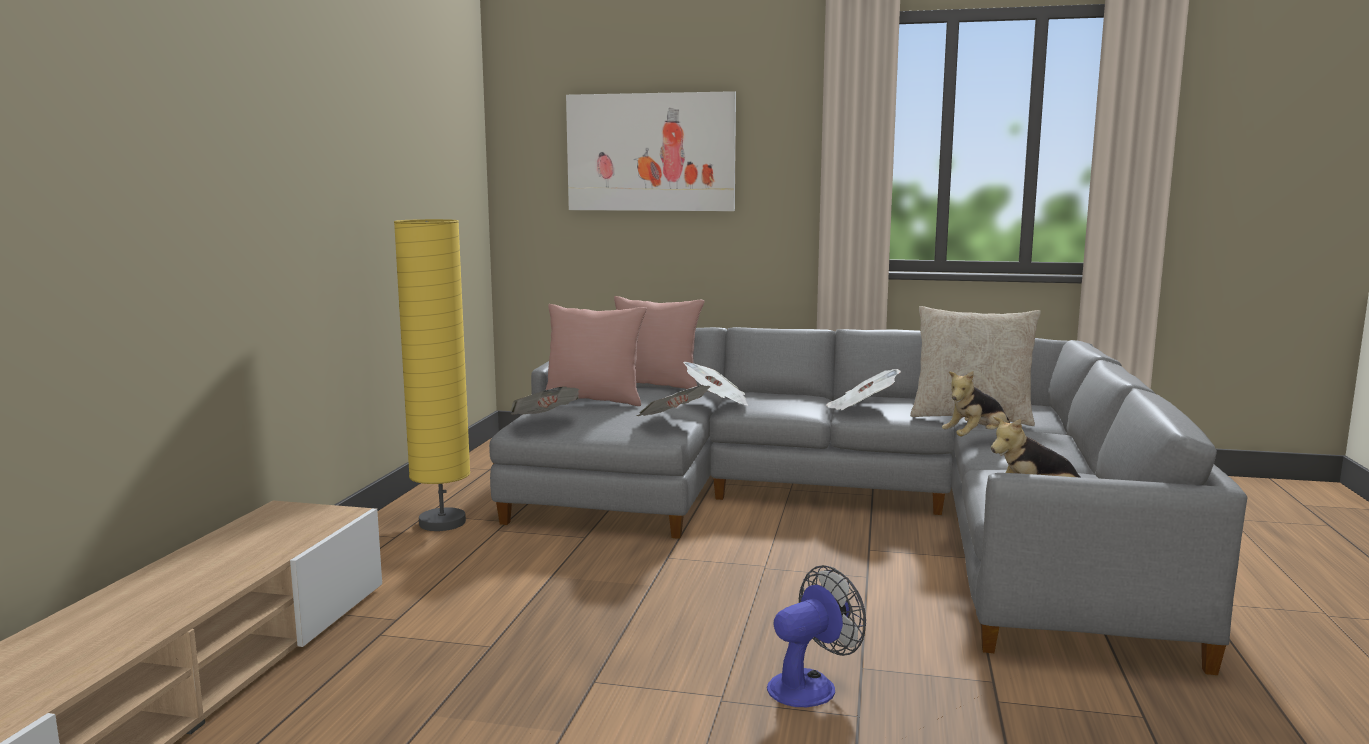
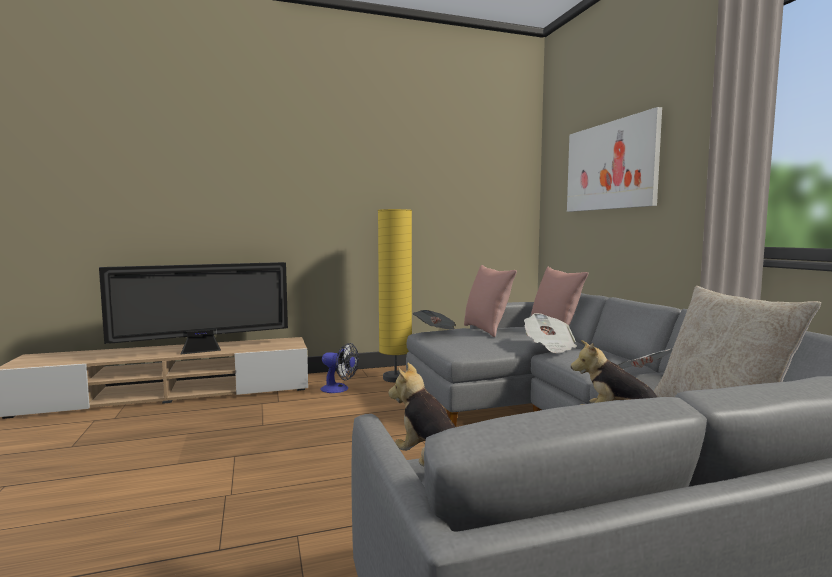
camera: 60 degrees right, 5 degrees down
newspaper [637,385,710,416] -> none
fan [767,565,866,707] -> fan moved to [321,343,359,393]
none -> television [99,262,288,355]

